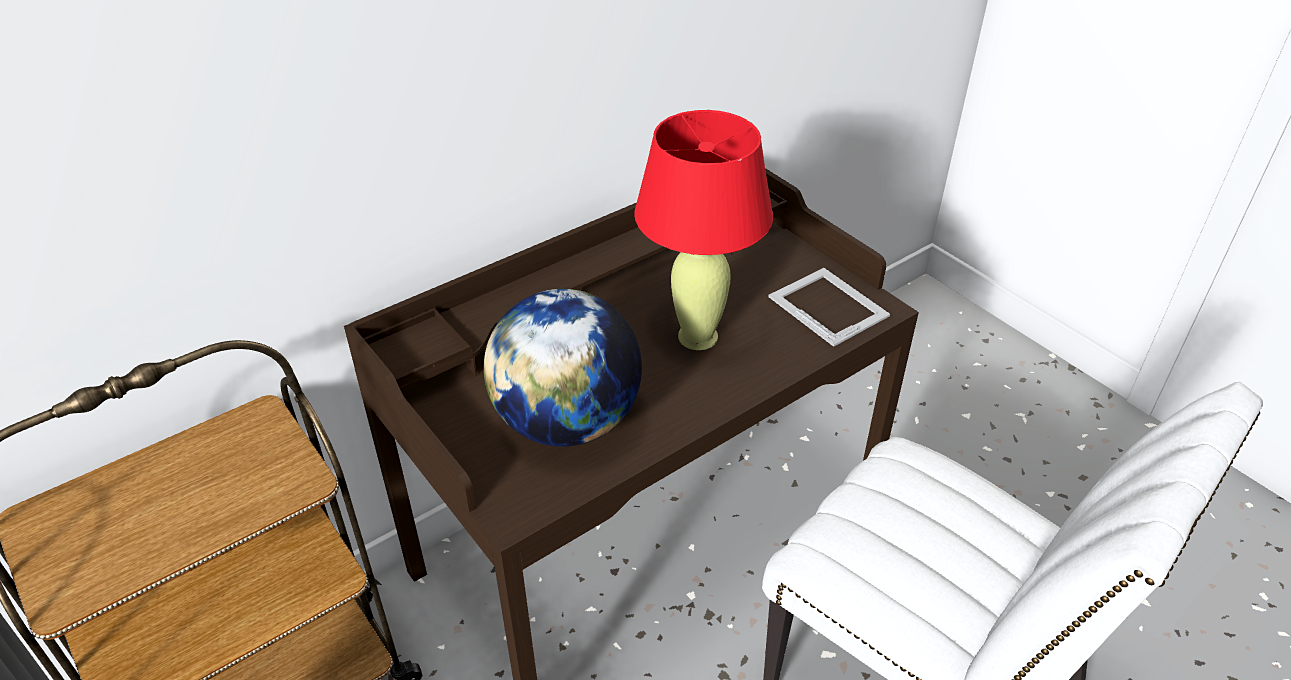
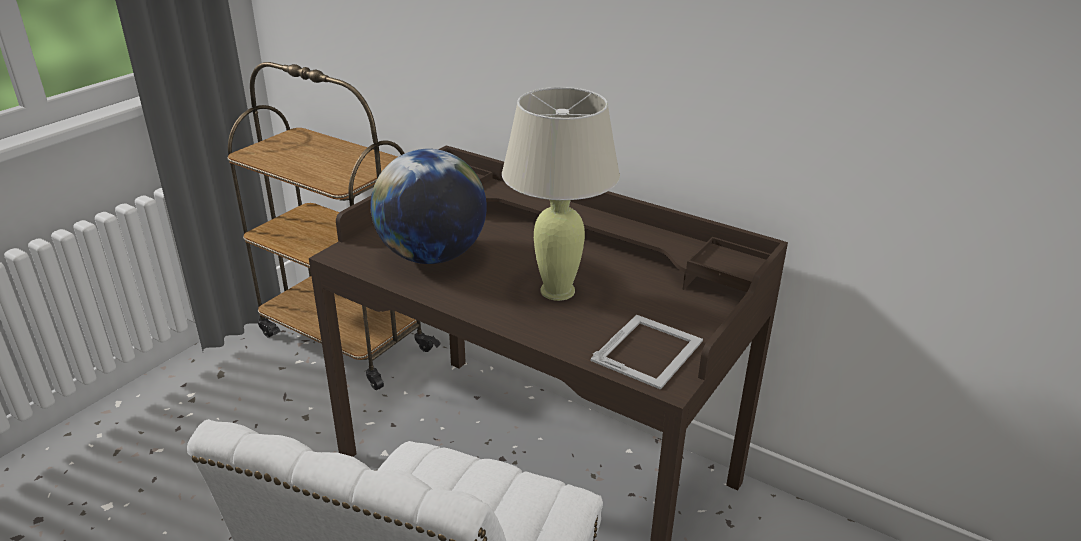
camera: 70 degrees right, 10 degrees down
red table lamp [634,110,773,350] -> beige table lamp [502,87,620,301]

